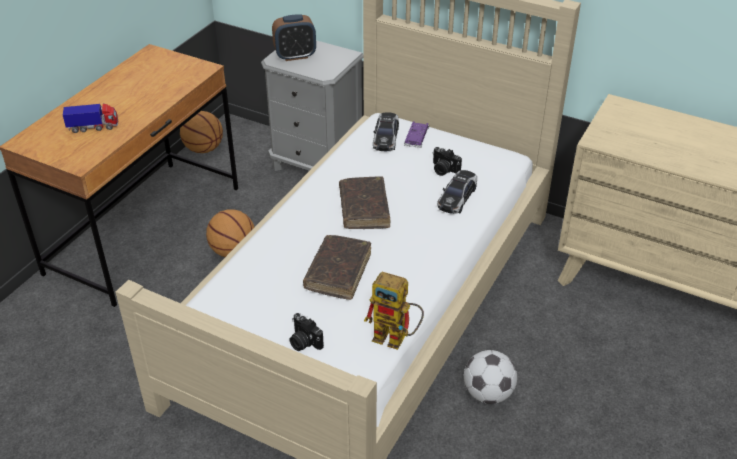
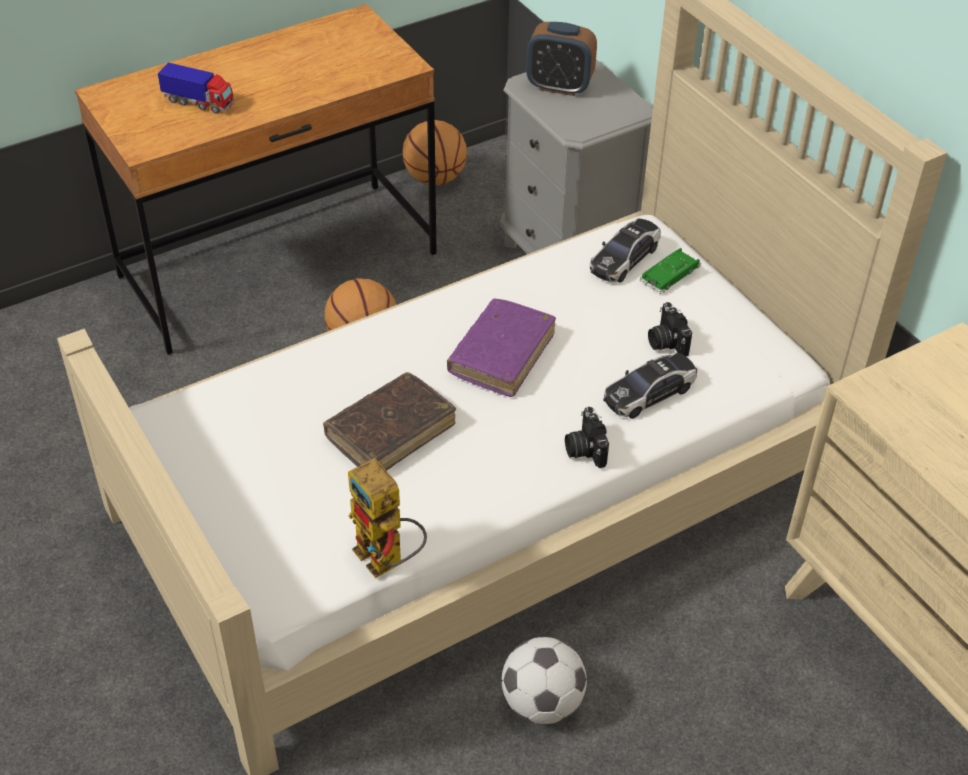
camera: 30 degrees right, 5 degrees up
camera [290,313,324,351] -> camera moved to [565,407,609,468]
brown book [339,176,390,229] -> purple book [447,298,556,397]
purple toy car [404,121,429,148] -> green toy car [640,248,701,294]

